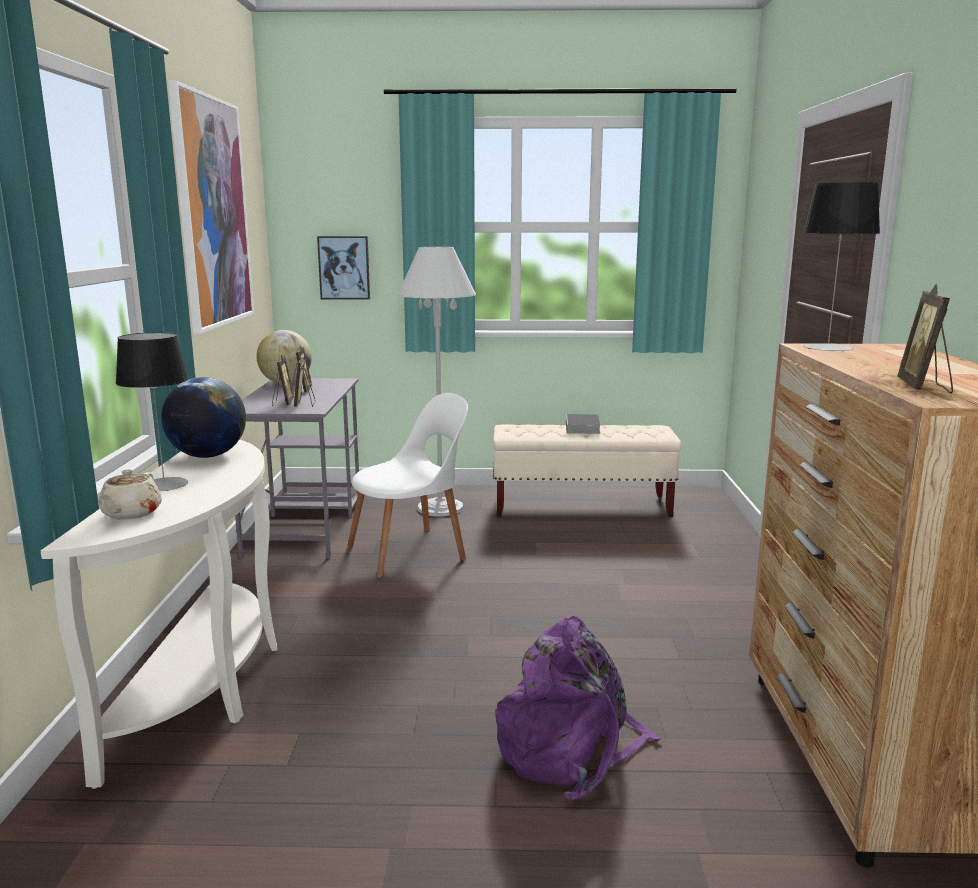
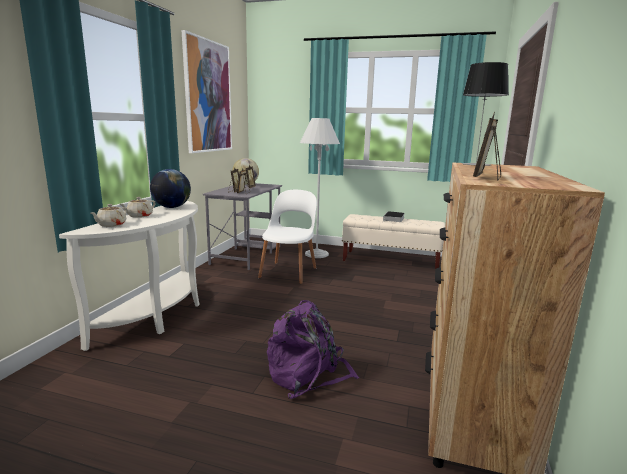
camera: 15 degrees right, 0 degrees up
table lamp [116,332,189,491] -> beige teapot [120,197,156,218]
picture [317,236,370,300] -> none
white chair [347,393,468,578] -> white chair turned 60 degrees counterclockwise [258,190,317,284]

